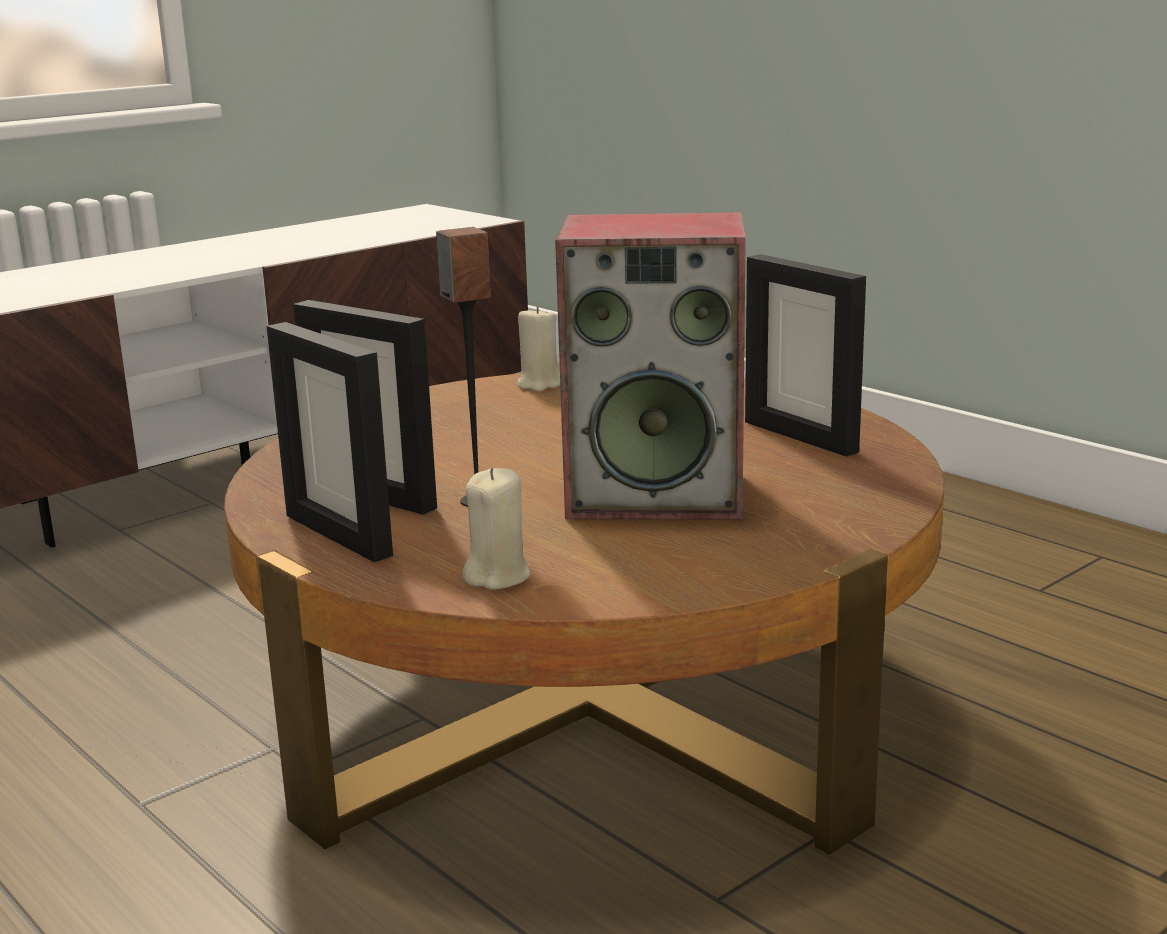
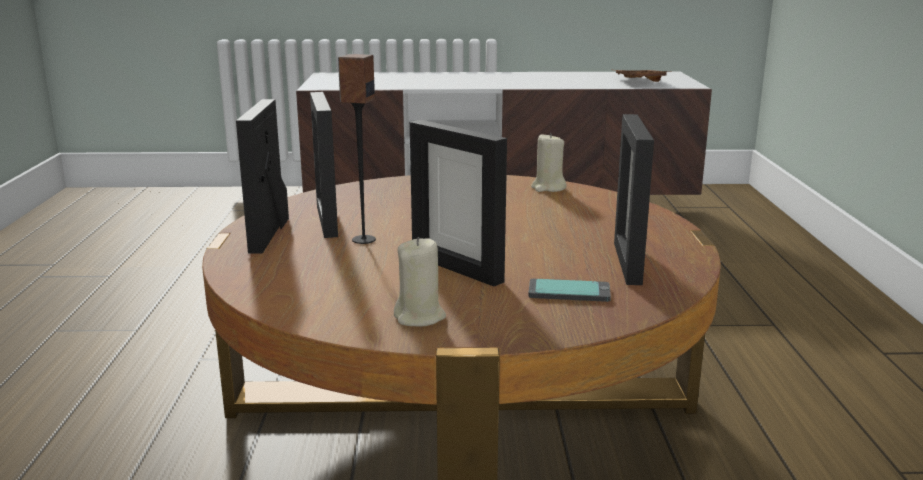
camera: 40 degrees right, 0 degrees up
beige candle [462,468,530,590] -> beige candle moved to [394,237,446,327]
speaker [555,212,746,520] -> picture frame [410,120,507,286]
none -> phone [528,279,611,302]
none -> brown tray [615,70,674,82]

